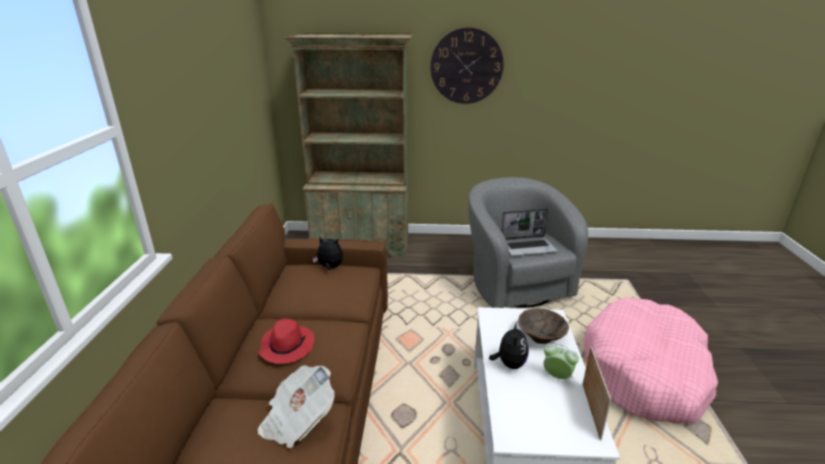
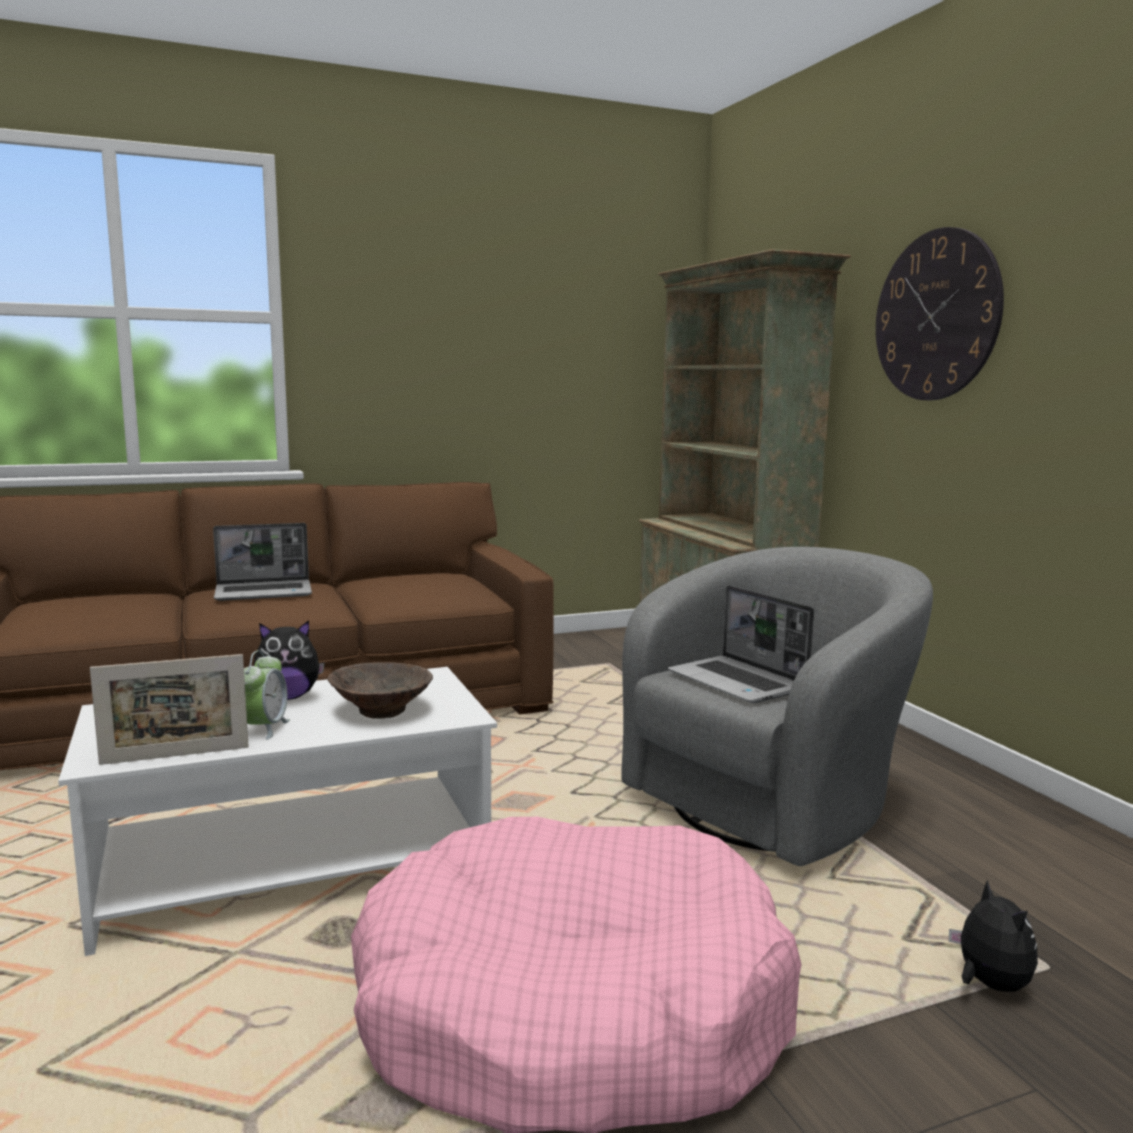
camera: 65 degrees right, 15 degrees down
newspaper [257,365,335,448] -> none
red hat [259,319,314,364] -> laptop [213,523,312,601]
plush toy [313,236,343,270] -> plush toy moved to [949,880,1038,992]

